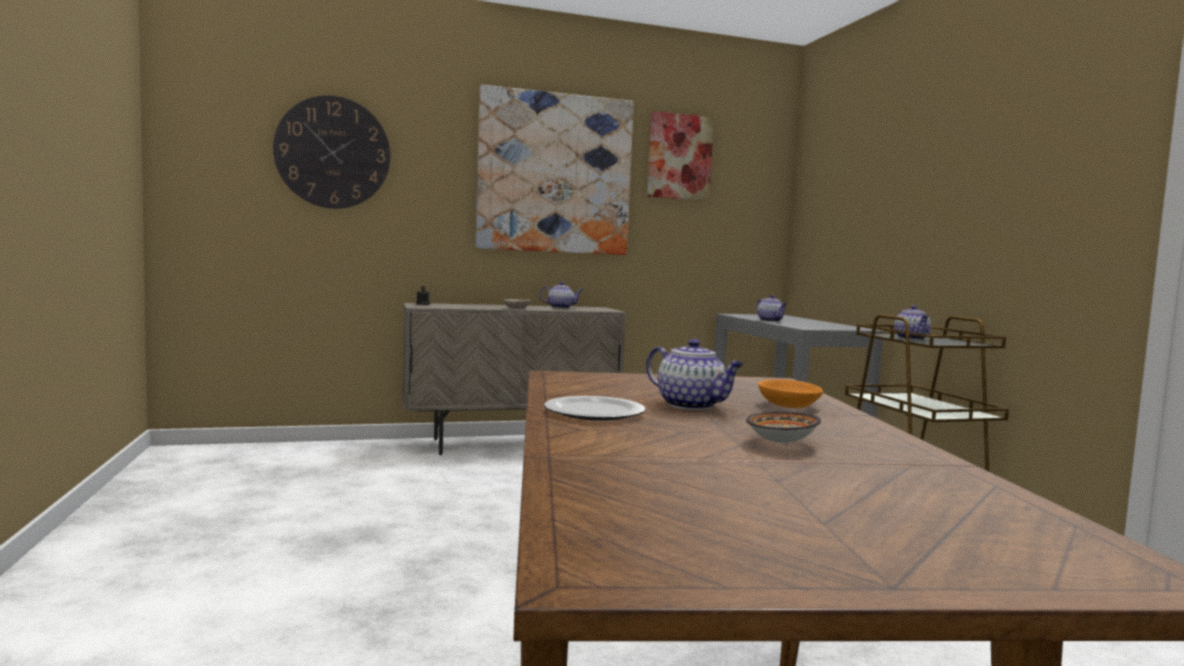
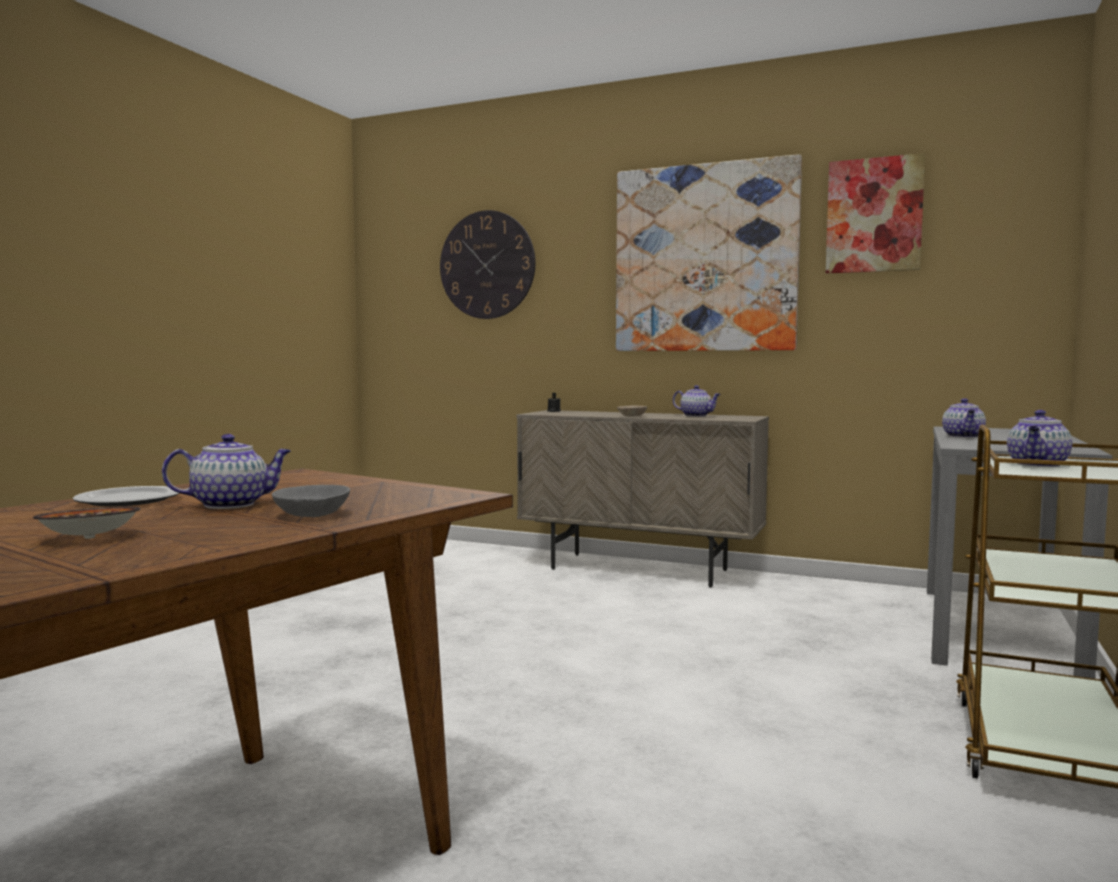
camera: 40 degrees right, 0 degrees up
teapot [646,339,744,410] -> teapot turned 105 degrees counterclockwise [162,434,291,509]
orange bowl [758,379,823,408] -> grey bowl [272,485,350,517]

